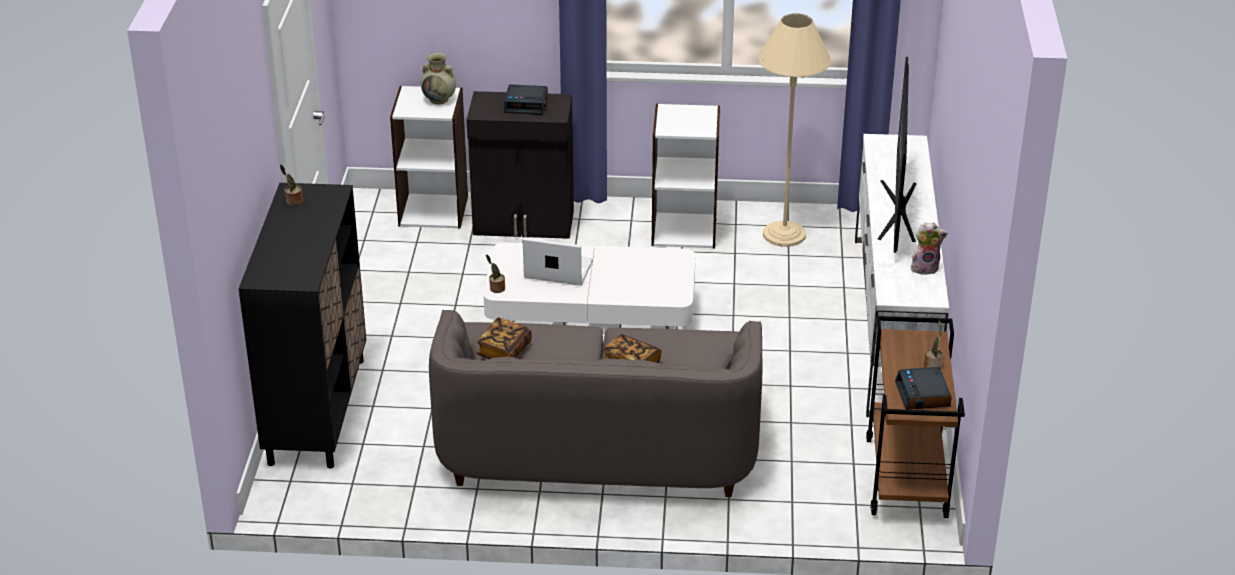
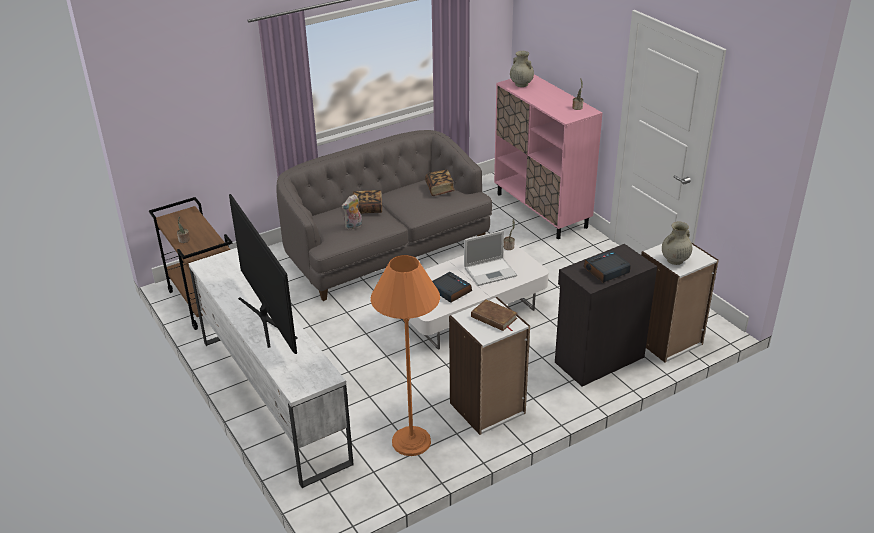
camera: 145 degrees right, 0 degrees up
black cabinet [239,183,366,468] -> pink cabinet [494,74,603,239]
beige floor lamp [758,13,831,247] -> orange floor lamp [371,255,440,456]
alarm clock [895,367,952,410] -> alarm clock moved to [432,272,472,303]
plush toy [911,222,948,275] -> plush toy moved to [341,194,362,230]
none -> brown book [471,299,517,331]
none -> beige vase [510,51,534,87]

